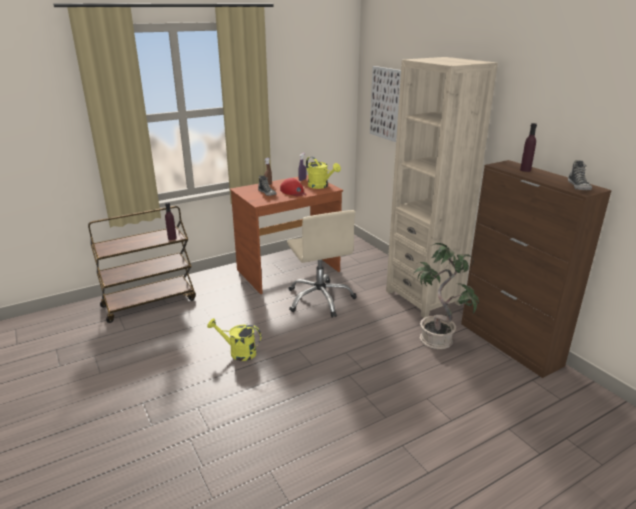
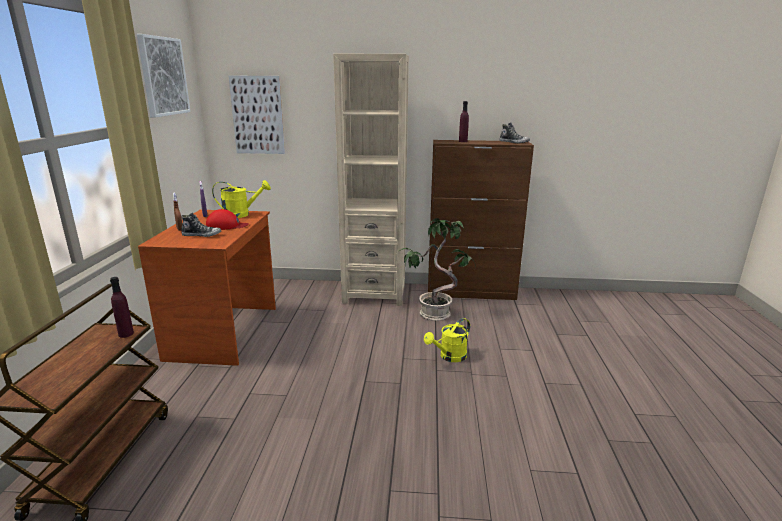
camera: 55 degrees left, 5 degrees down
yellow watering can [207,318,261,361] -> yellow watering can moved to [424,318,470,362]
beige office chair [287,210,357,317] -> none
none -> picture [137,34,191,118]

